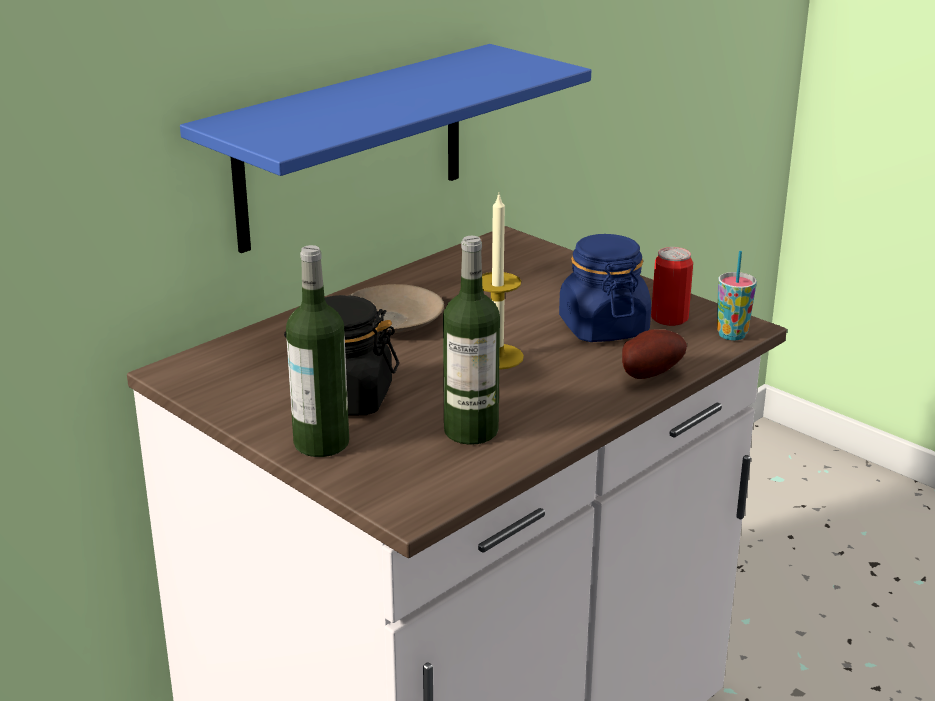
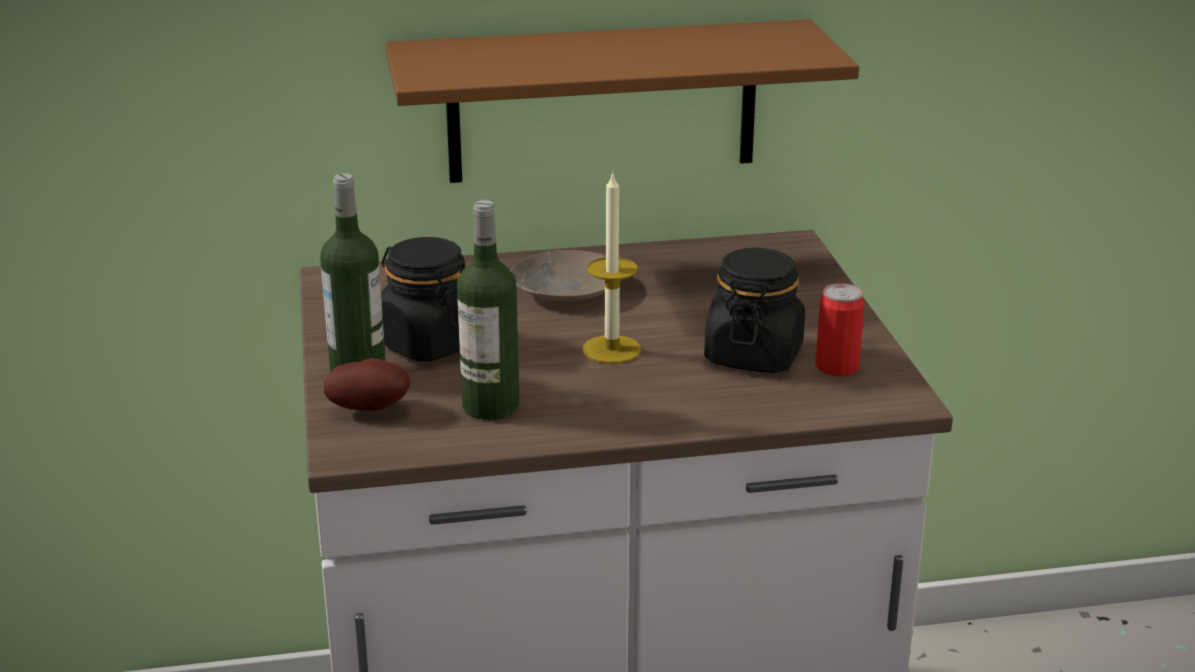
camera: 35 degrees right, 0 degrees up
blue shelf [180,44,591,253] -> brown shelf [386,20,859,183]
blue jar [559,234,651,342] -> black jar [704,248,805,373]
potato [622,329,687,379] -> potato moved to [324,358,410,411]
cup [717,251,757,341] -> none

